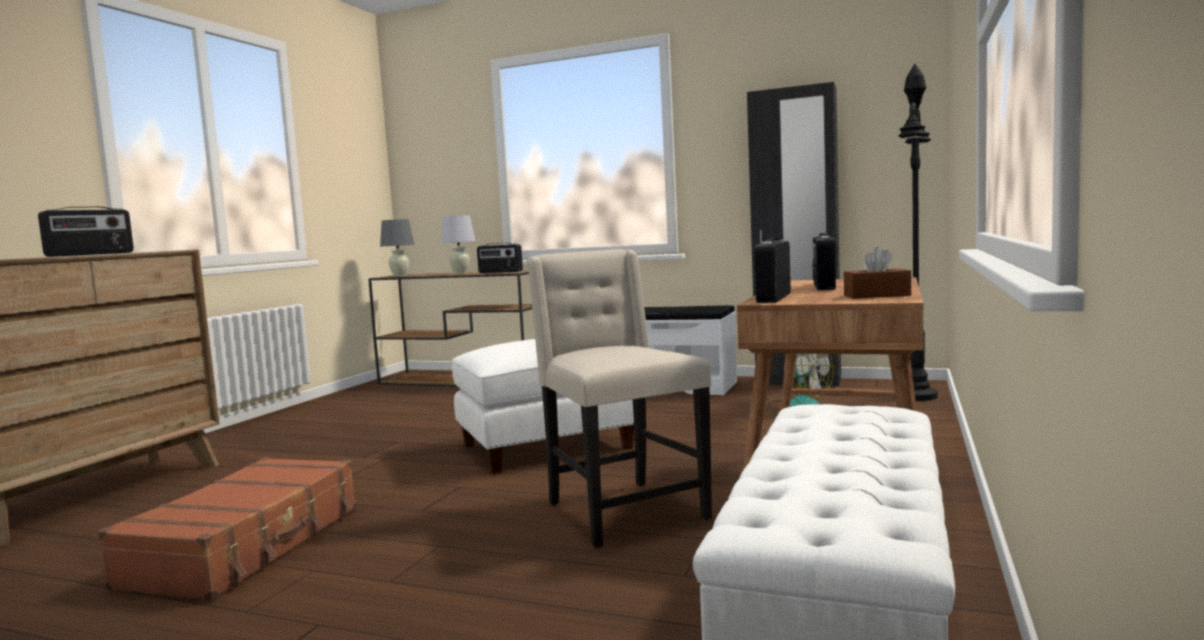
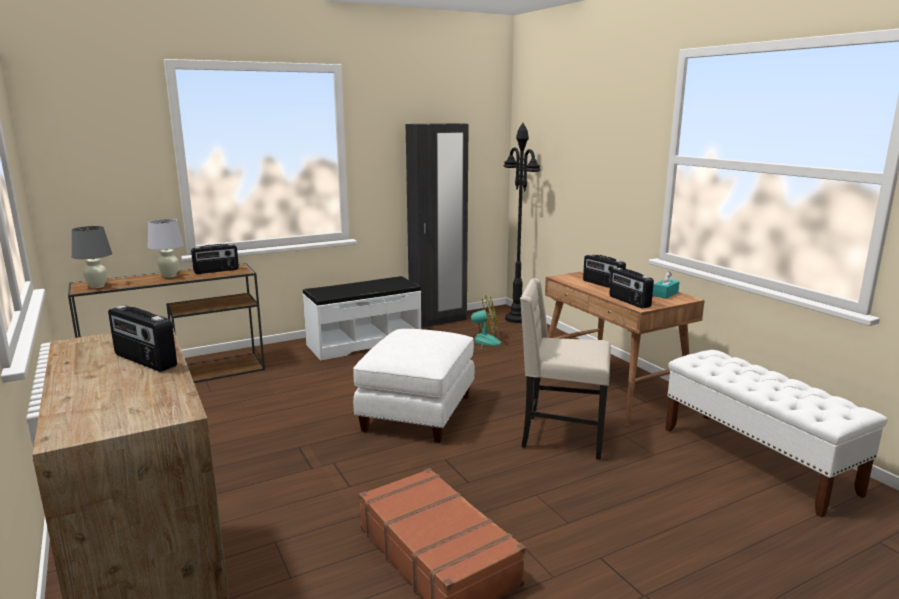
camera: 50 degrees left, 10 degrees up
radio [38,207,134,257] -> radio turned 135 degrees clockwise [108,305,177,372]
brown tissue box [844,246,911,299] -> turquoise tissue box [652,271,679,299]

